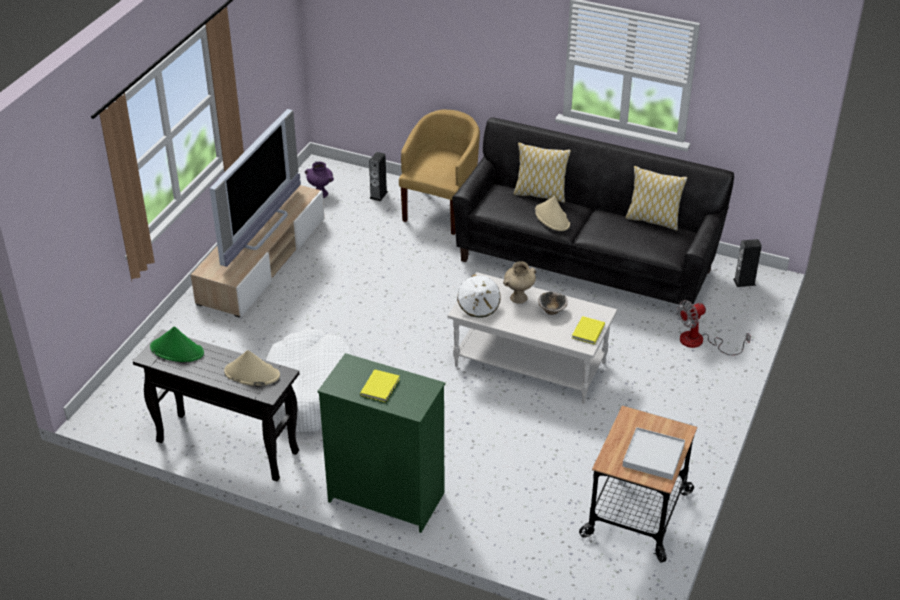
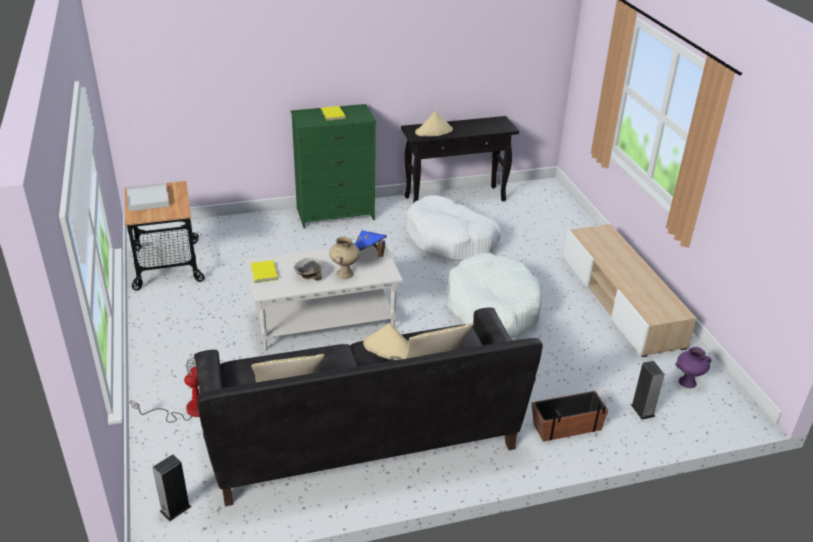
camera: 140 degrees right, 5 degrees down
green hat [150,326,204,362] -> none
television [210,109,301,267] -> none
yellow armchair [399,110,480,235] -> planter [531,391,609,442]
white hat [457,274,501,318] -> blue hat [354,230,387,257]
none -> white dog bed [447,253,541,338]

